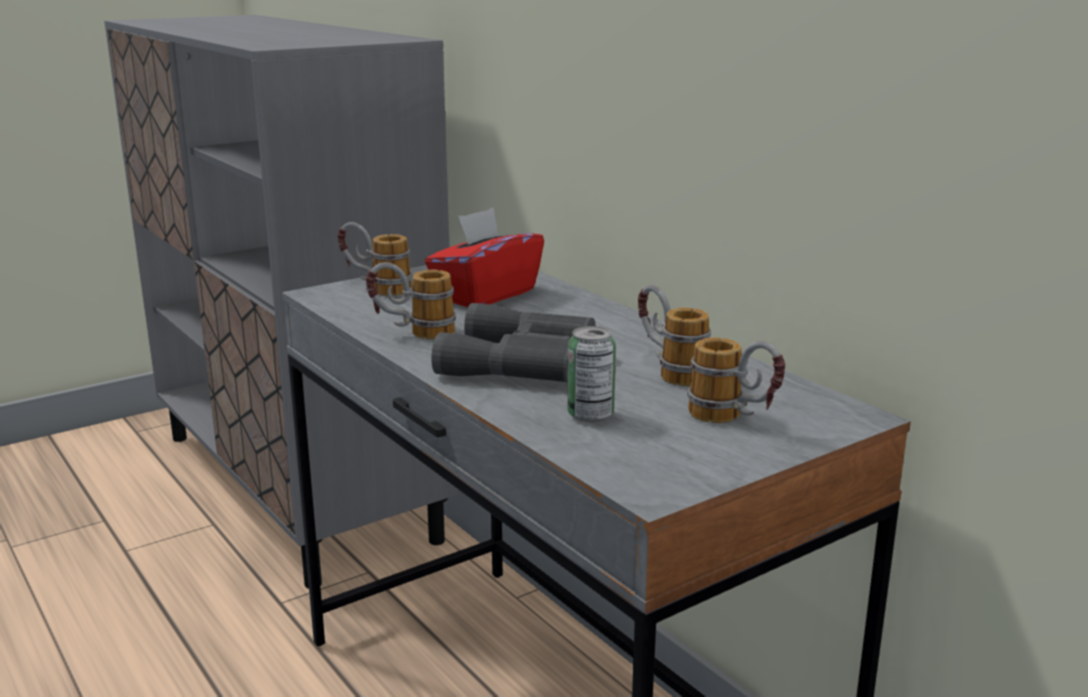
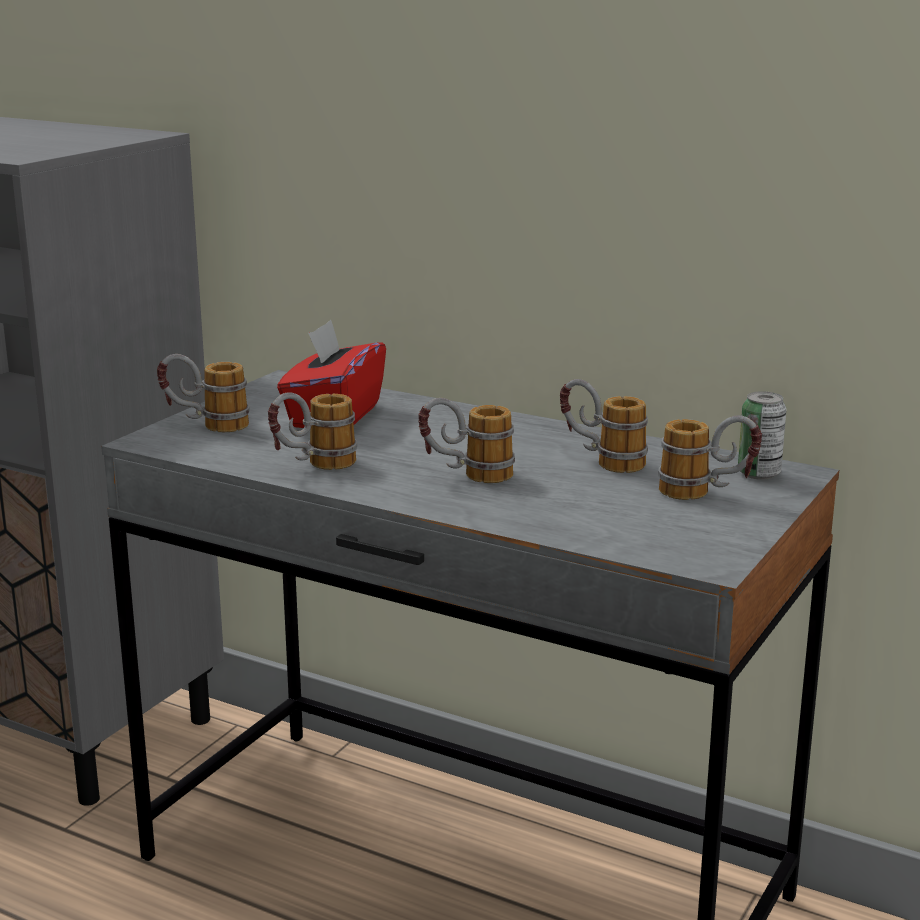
camera: 25 degrees left, 0 degrees up
grey binoculars [431,303,596,382] -> mug [418,398,515,483]
can [568,326,616,422] -> can moved to [738,391,786,480]

